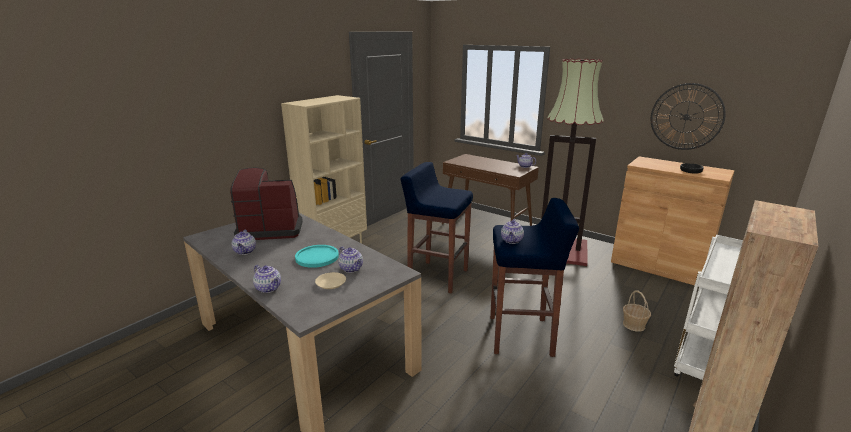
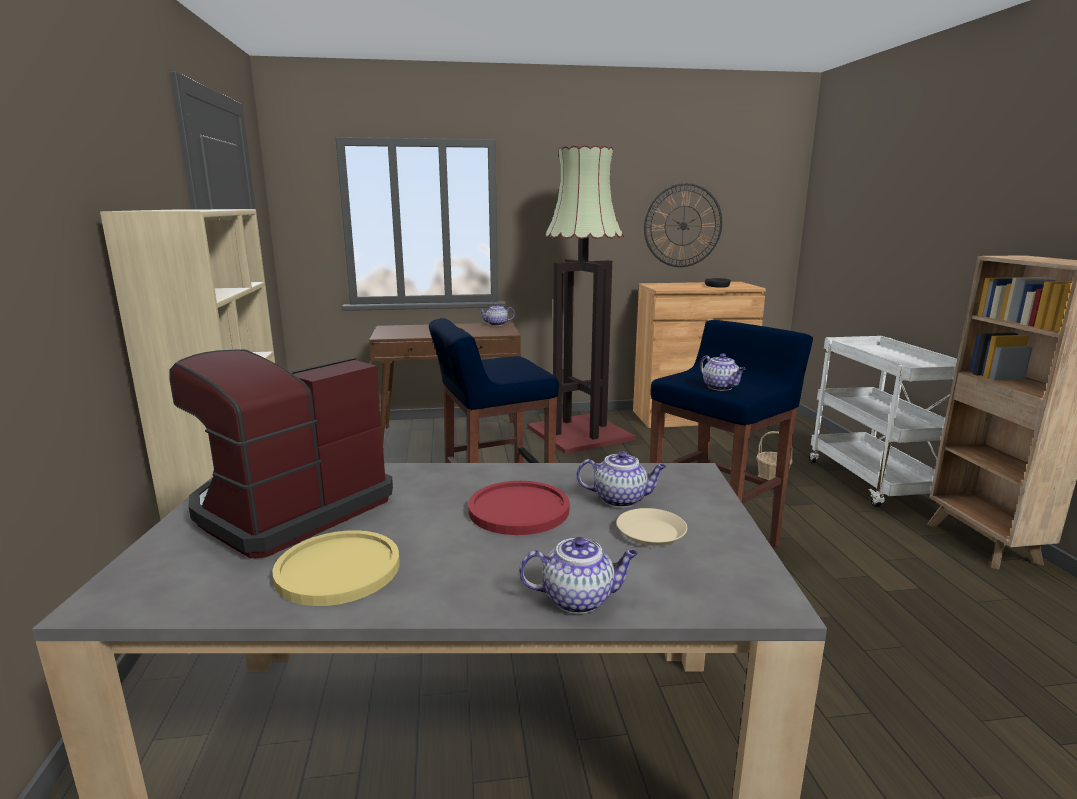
camera: 45 degrees left, 5 degrees down
teapot [232,230,256,255] -> yellow plate [272,530,400,606]
turquoise plate [295,245,339,268] -> red plate [468,481,569,535]

